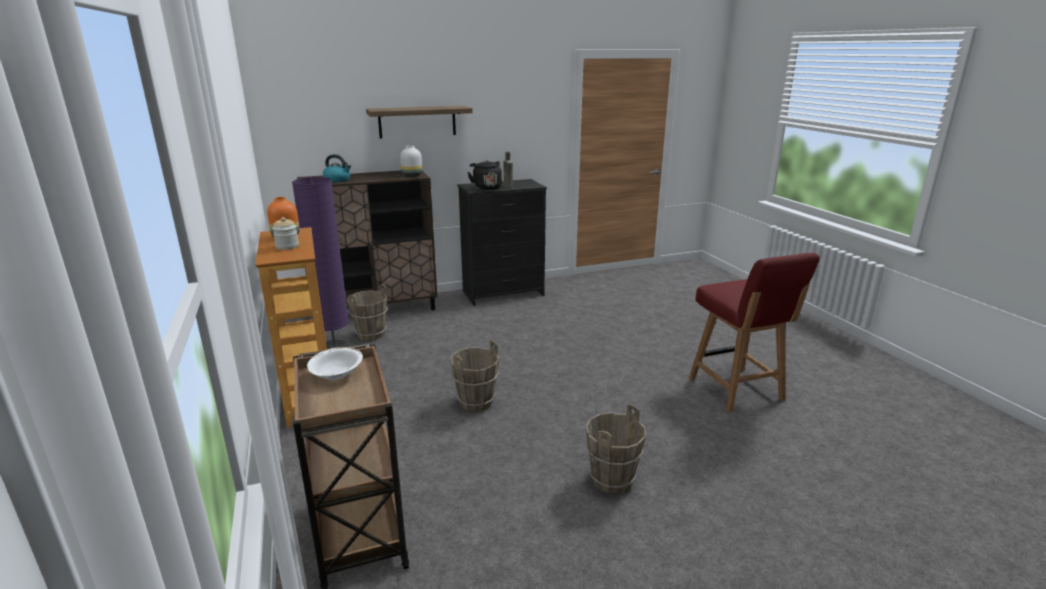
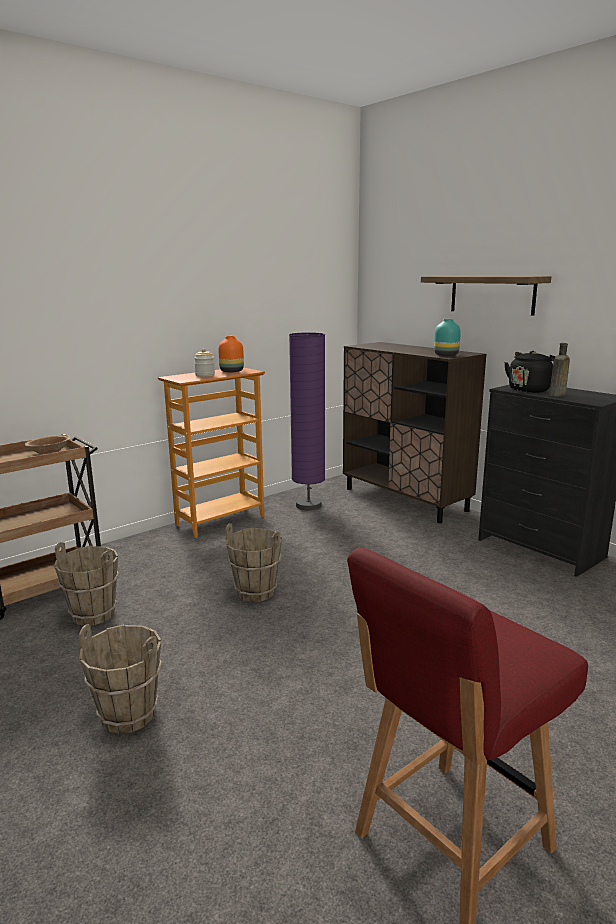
camera: 70 degrees right, 5 degrees down
white bowl [307,347,363,380] -> brown bowl [25,435,71,455]
kettle [323,154,351,182] -> none
brown bucket [347,284,388,341] -> brown bucket moved to [54,542,119,626]
white vase [400,145,422,177] -> turquoise vase [434,319,461,356]

